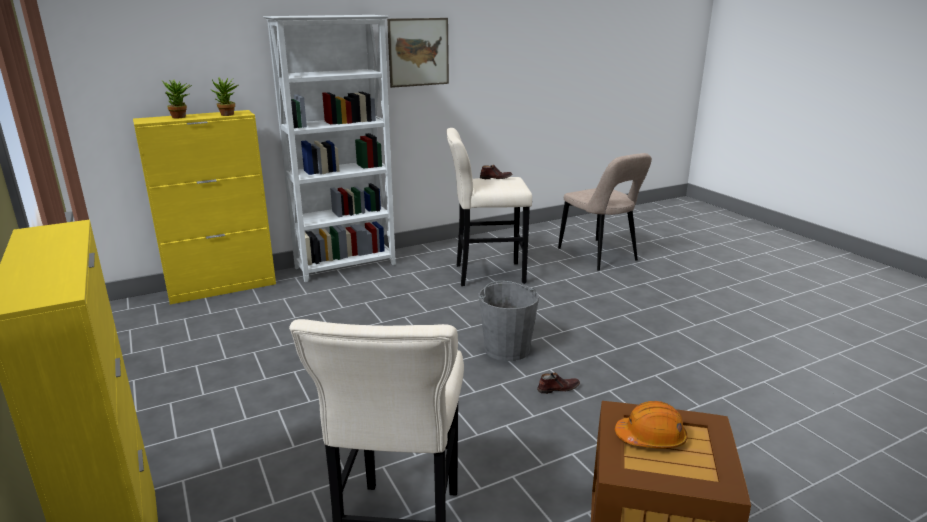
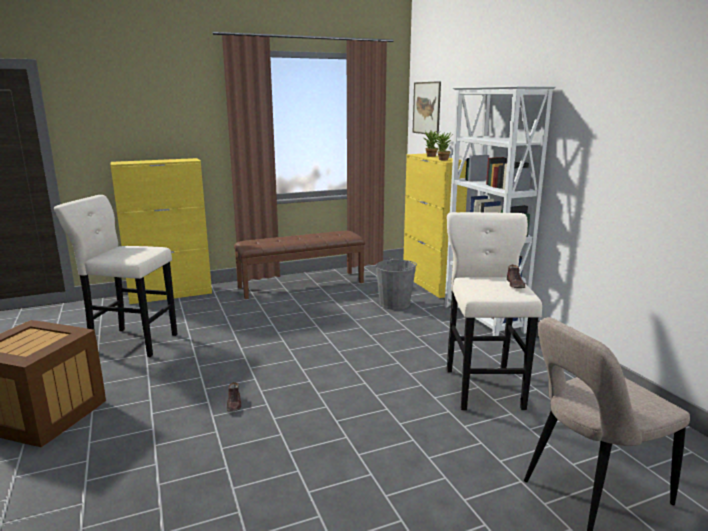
camera: 95 degrees right, 5 degrees down
picture [387,18,449,88] -> picture moved to [412,81,441,135]
grey bucket [479,281,539,361] -> grey bucket moved to [376,258,417,310]
orange hard hat [615,401,687,449] -> none
none -> brown bench [234,231,365,299]

